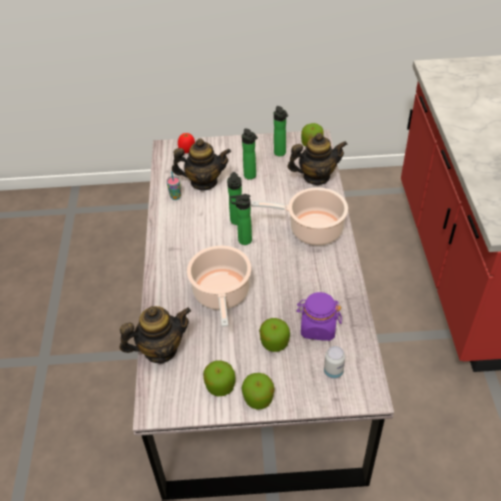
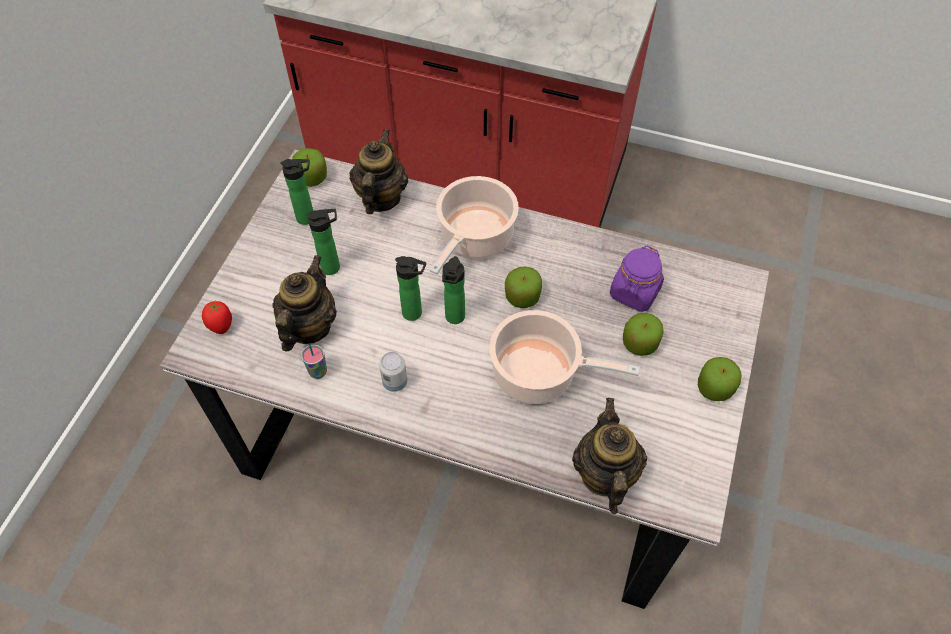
camera: 70 degrees left, 10 degrees up
apple [203,360,235,396] -> apple moved to [505,266,542,308]
can [324,346,345,379] -> can moved to [379,352,407,392]

